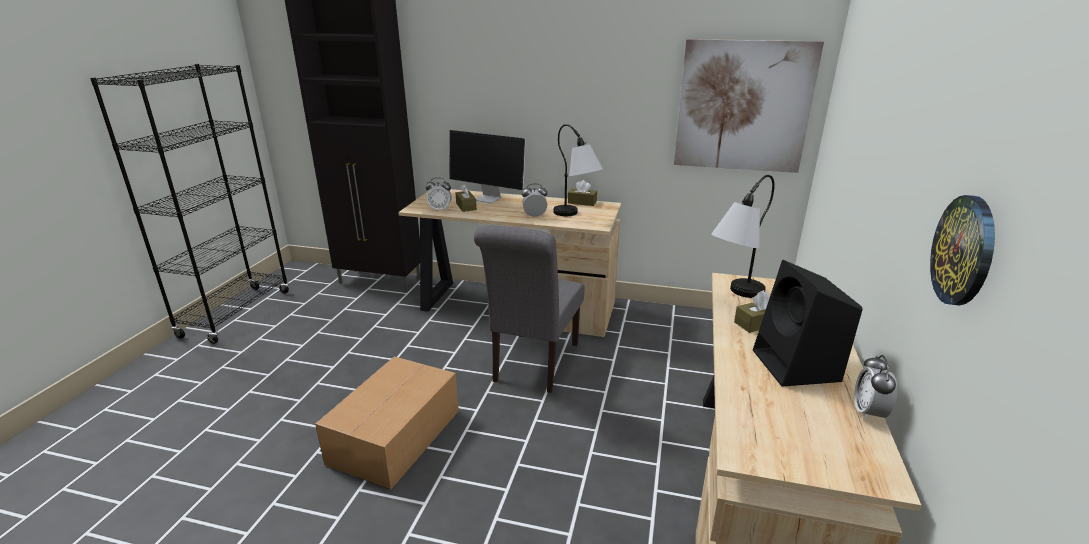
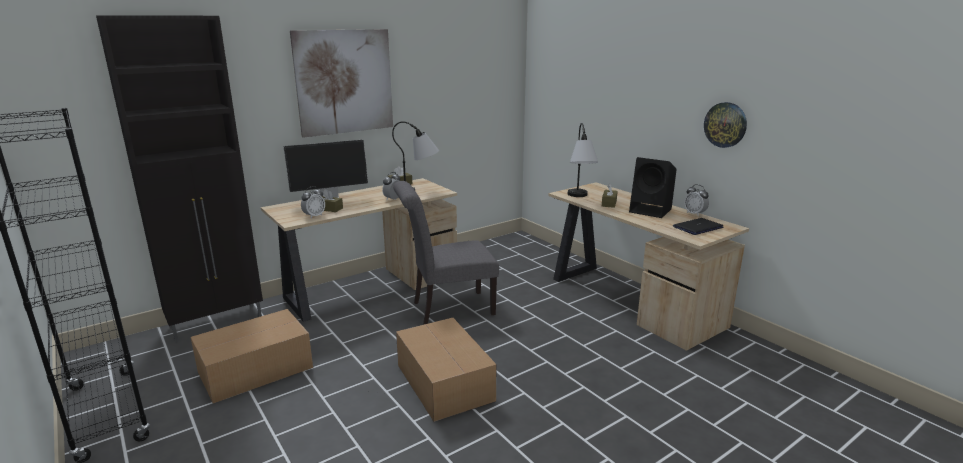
camera: 50 degrees left, 5 degrees down
grey chair [474,225,584,393] -> grey chair turned 105 degrees clockwise [393,181,499,324]
picture [674,39,824,173] -> picture moved to [290,29,393,138]
none -> cardboard box [191,309,313,403]
none -> laptop [673,218,723,235]

